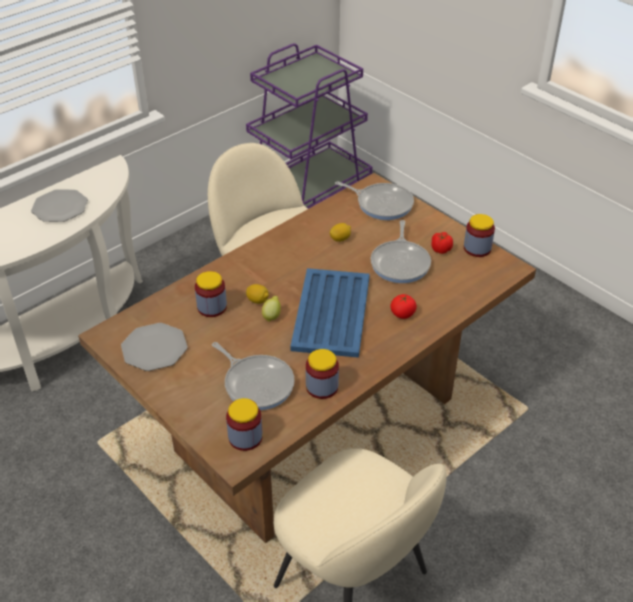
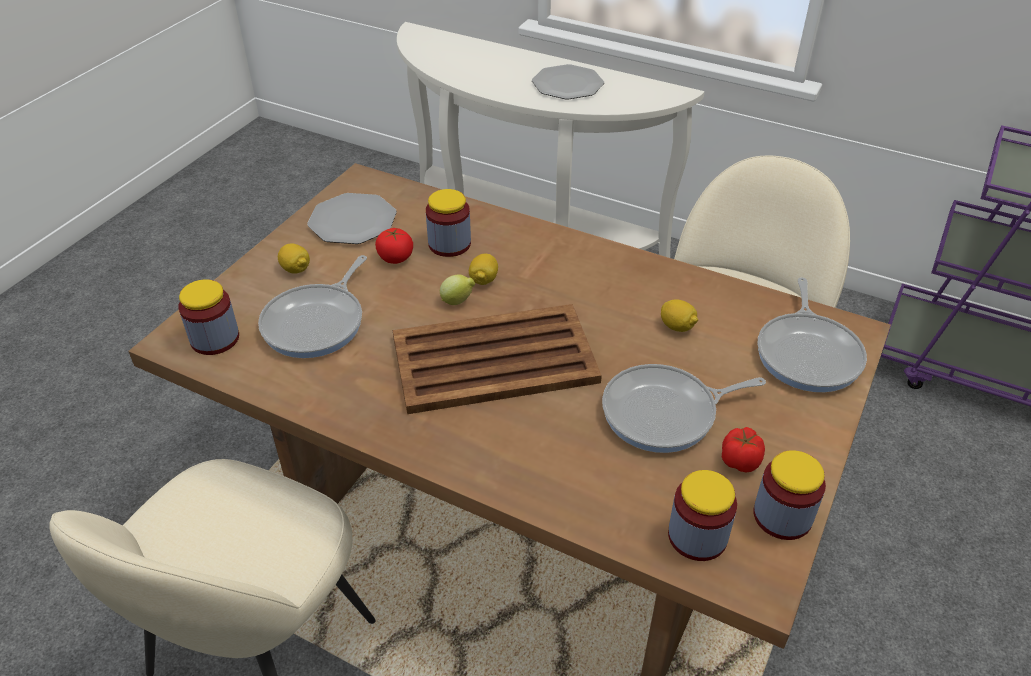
camera: 70 degrees right, 0 degrees up
blue tray [290,268,370,358] -> brown tray [393,304,602,414]
jar [306,349,339,399] -> jar moved to [668,470,737,561]
tomato [390,294,417,319] -> tomato moved to [375,228,413,264]
none -> lemon [278,243,310,274]

